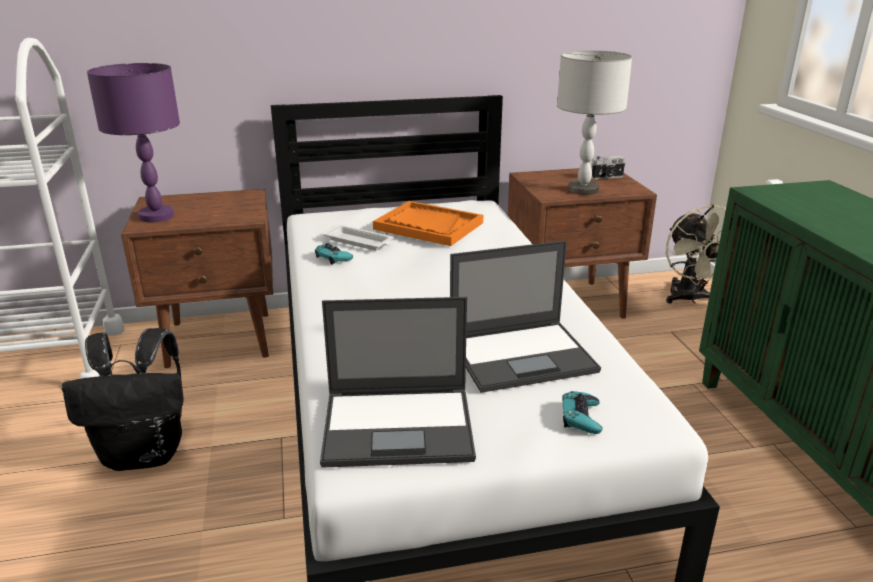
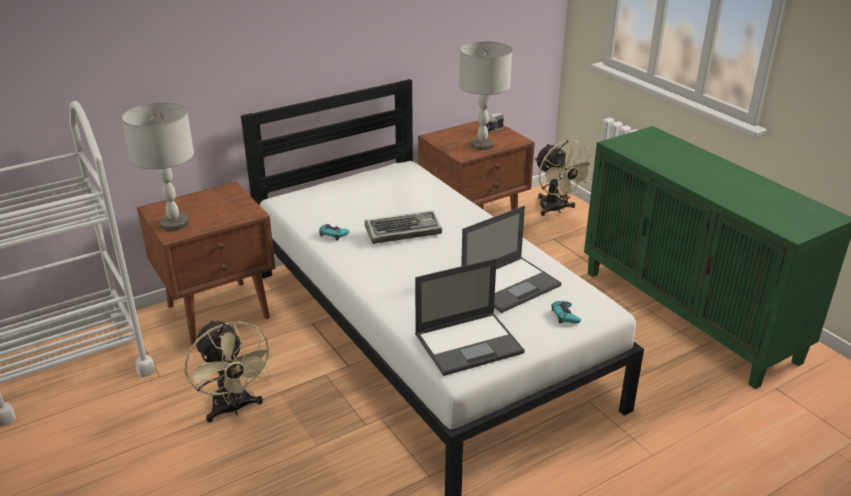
camera: 20 degrees left, 5 degrees up
black backpack [62,328,184,471] -> beige fan [184,320,275,423]
purple table lamp [87,63,180,222] -> grey table lamp [121,102,194,231]
white tray [322,224,394,250] -> none
orange tray [373,201,483,246] -> none
none -> keyboard [364,210,442,244]

